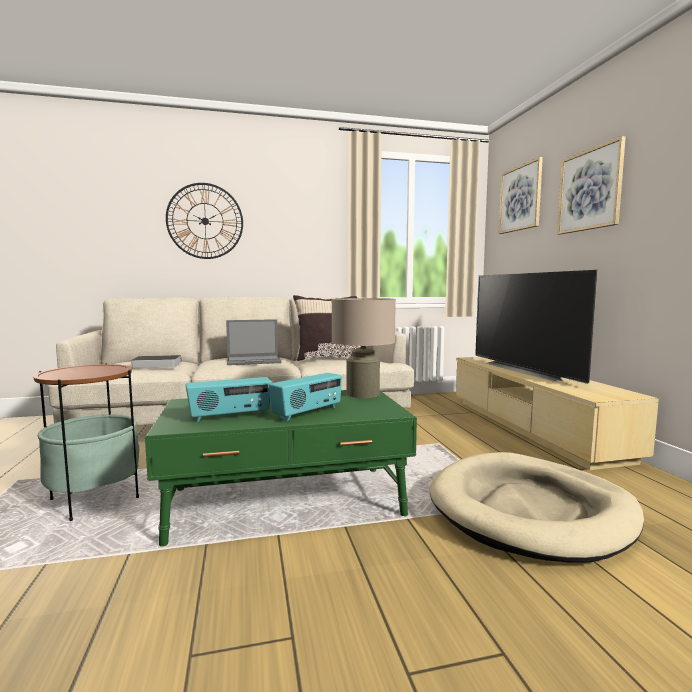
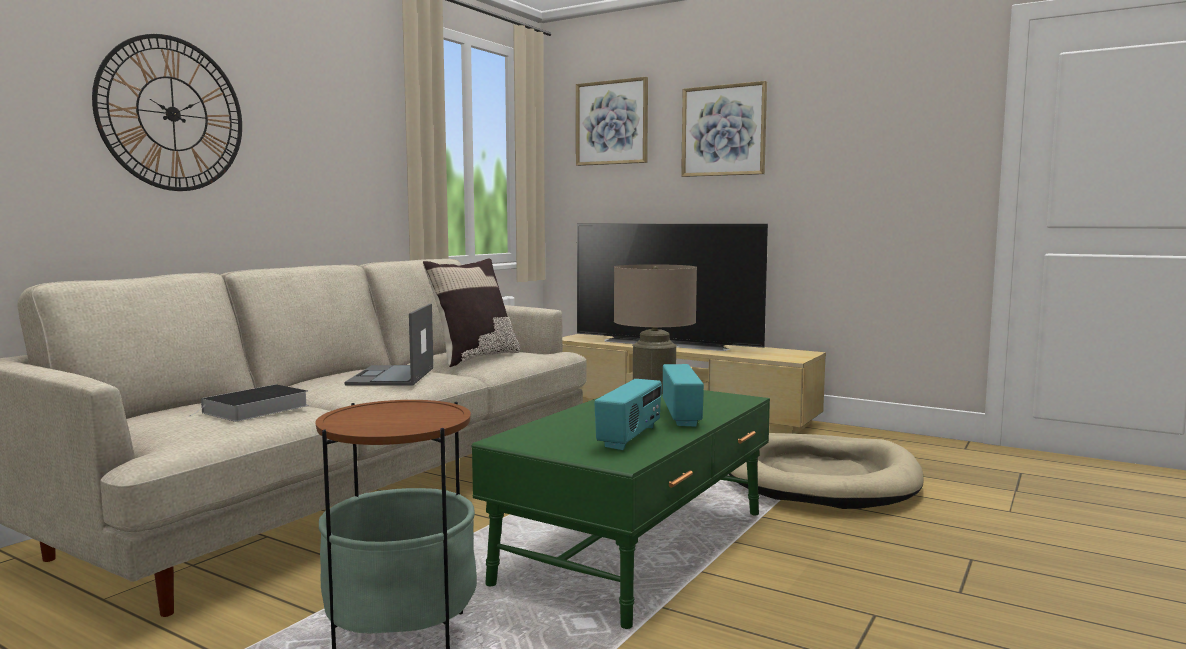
camera: 45 degrees left, 0 degrees up
laptop [226,319,282,365] -> laptop turned 150 degrees clockwise [344,304,434,386]

